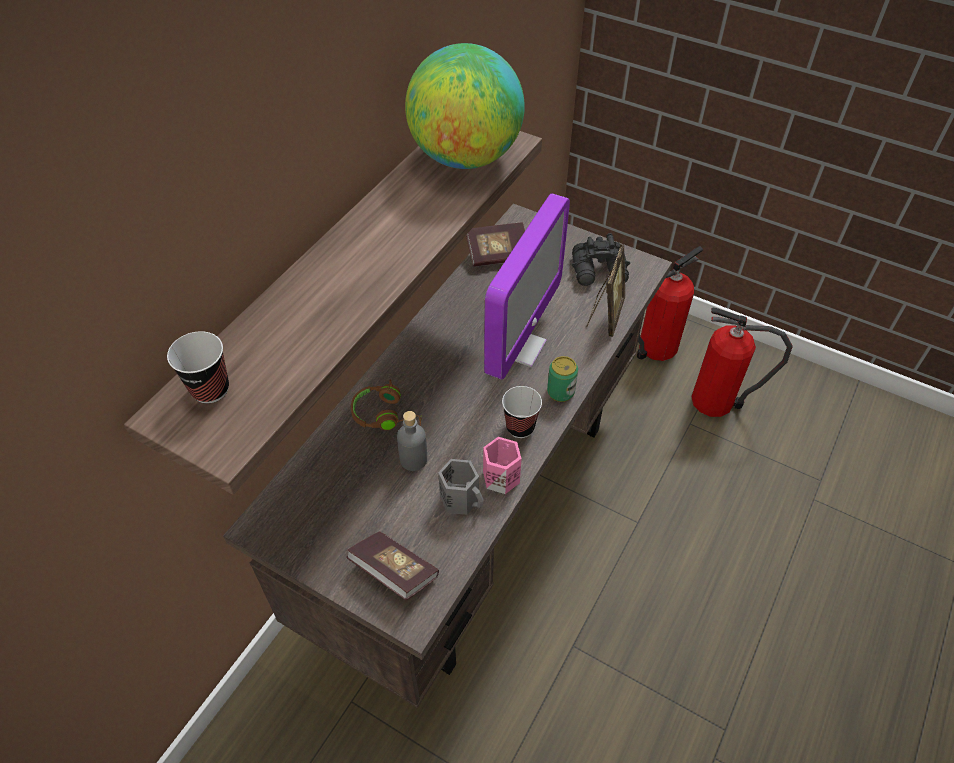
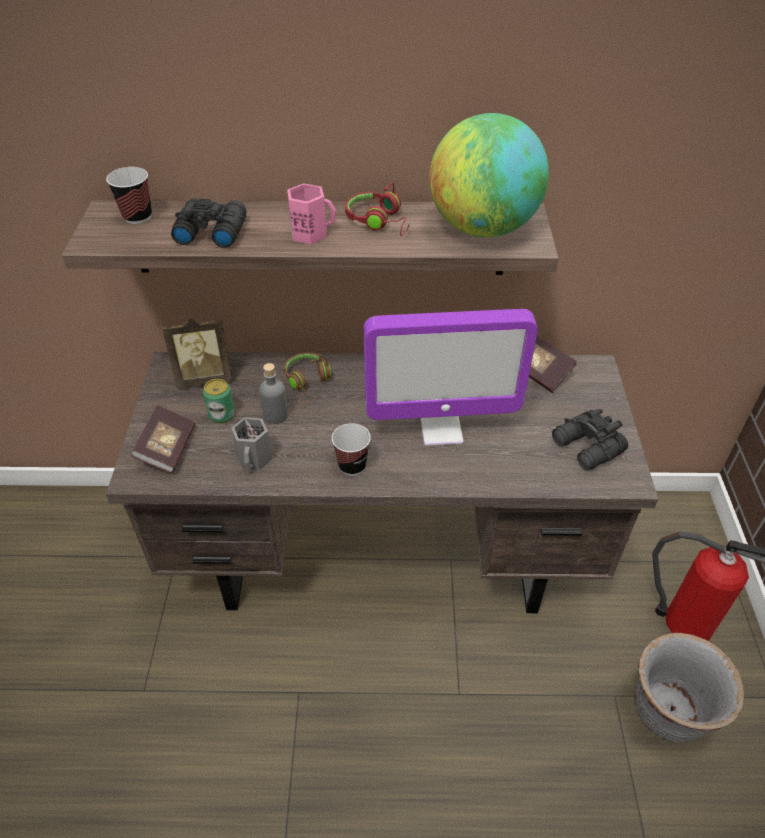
camera: 60 degrees right, 5 degrees down
pink mug [483,437,522,494] -> pink mug moved to [287,183,336,244]
can [547,356,578,402] -> can moved to [203,379,235,424]
picture frame [586,244,625,337] -> picture frame moved to [162,317,233,388]
fire extinguisher [691,308,793,417] -> grey planter [636,633,744,742]
none -> black binoculars [171,198,246,248]
none -> red headphones [345,183,410,236]

